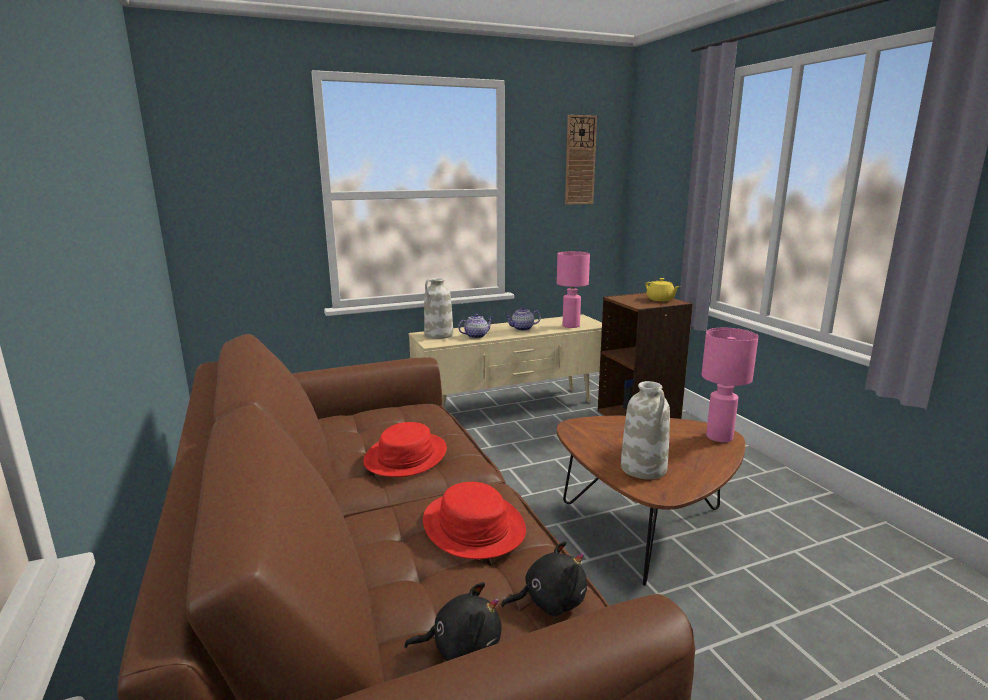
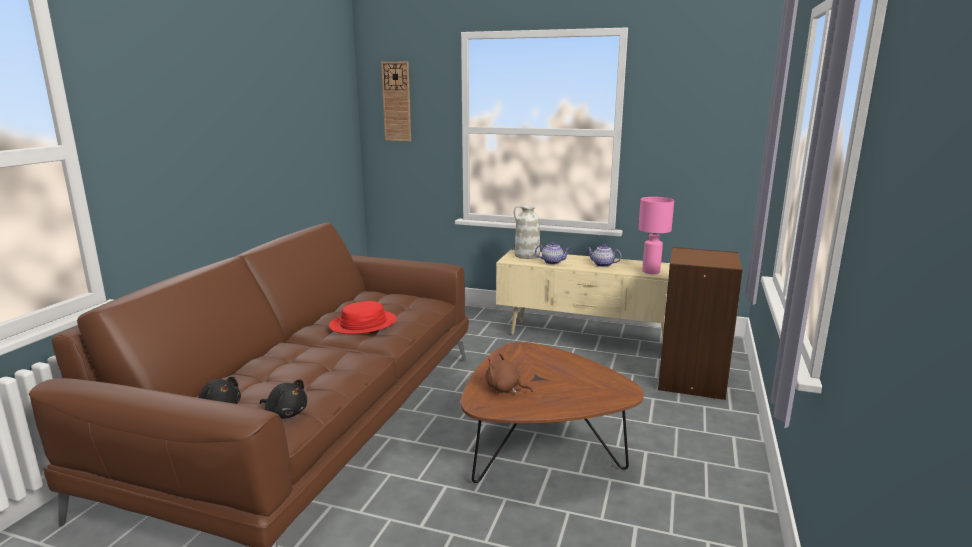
camera: 40 degrees right, 0 degrees up
red hat [423,482,526,559] -> none
wall clock [565,115,597,205] -> wall clock moved to [381,62,411,141]
white vase [621,381,670,479] -> brown plush toy [485,353,533,393]
yellow teapot [646,278,680,301] -> none
pink table lamp [702,328,758,442] -> none

